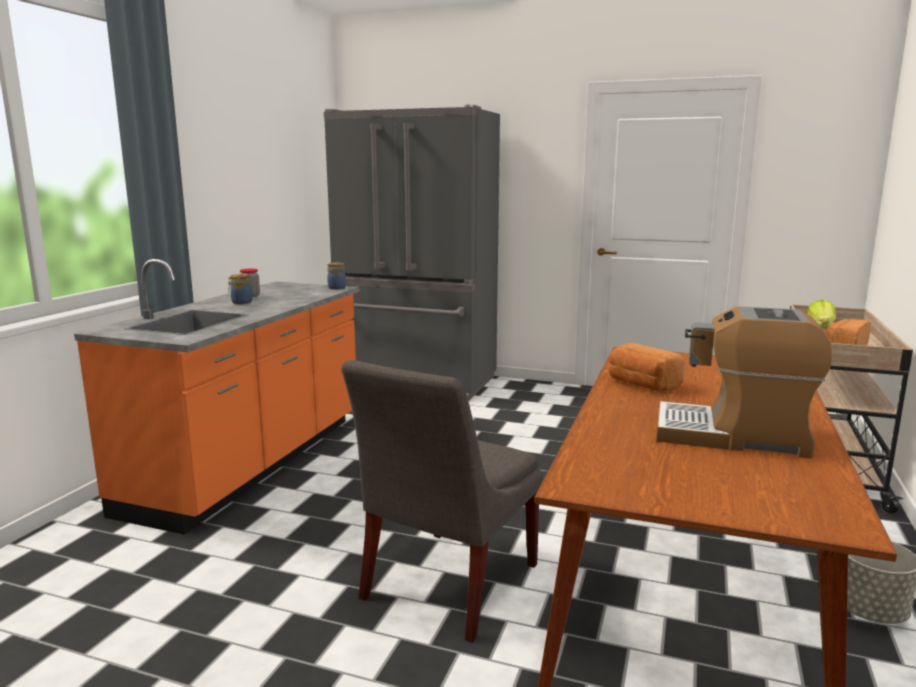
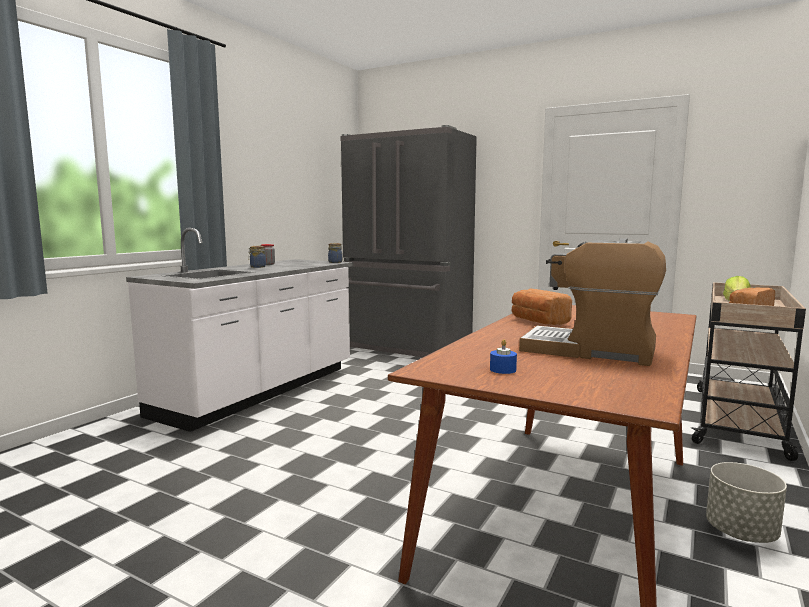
camera: 10 degrees right, 5 degrees down
orange counter [74,259,360,535] -> white counter [126,228,353,432]
grey chair [341,360,543,643] -> none
none -> blue candle [490,339,517,374]

